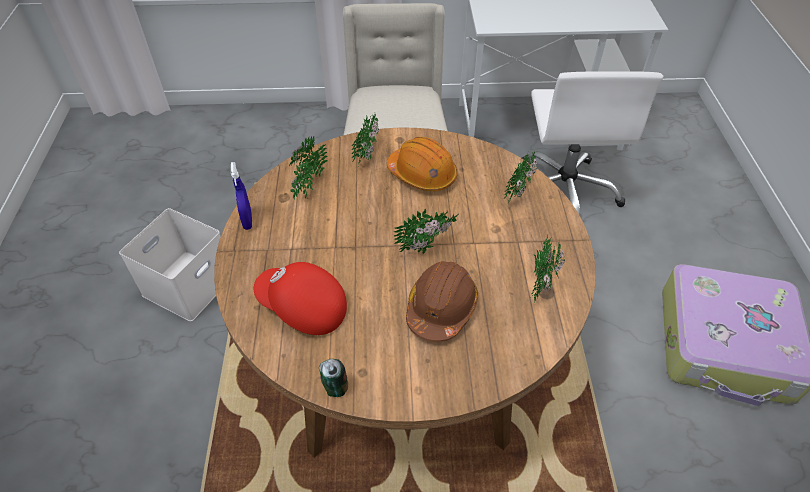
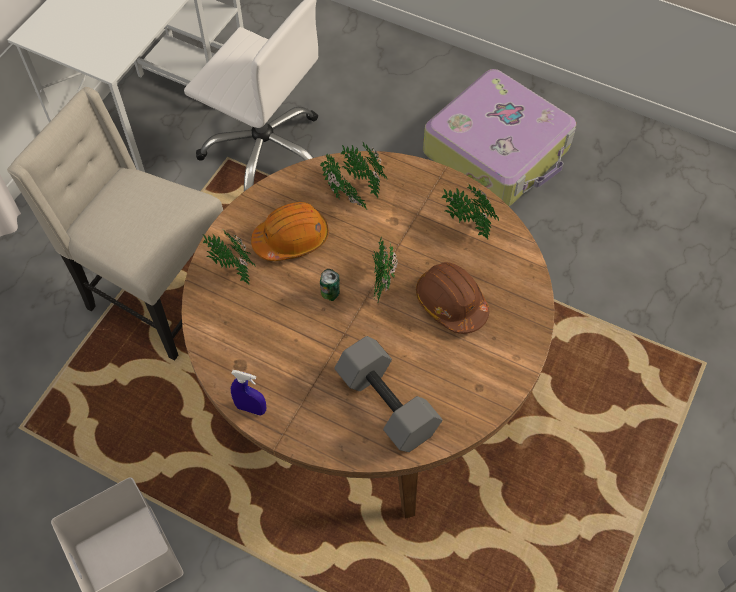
camera: 60 degrees left, 10 degrees up
red cap [254,262,347,335] -> grey dumbbell [334,336,443,452]
potted plant [289,136,328,200] -> potted plant moved to [320,153,366,209]
can [319,359,348,397] -> can moved to [320,269,340,301]

